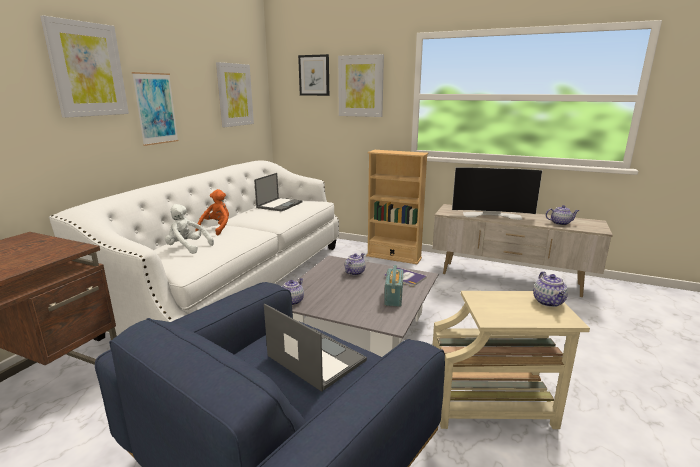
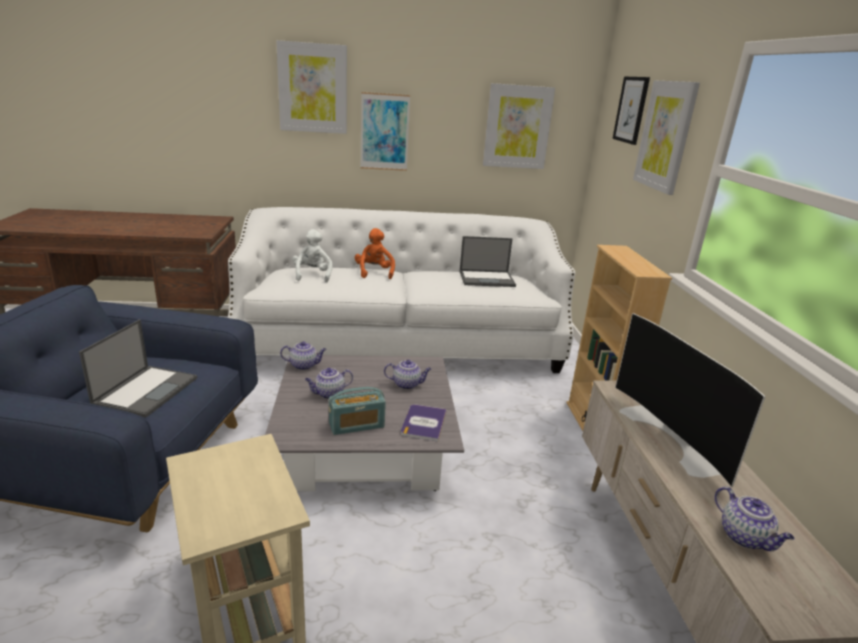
camera: 60 degrees right, 5 degrees up
orange plush toy [196,189,229,235] -> orange plush toy turned 90 degrees counterclockwise [355,228,395,279]
teapot [533,271,568,307] -> teapot moved to [305,368,353,399]

